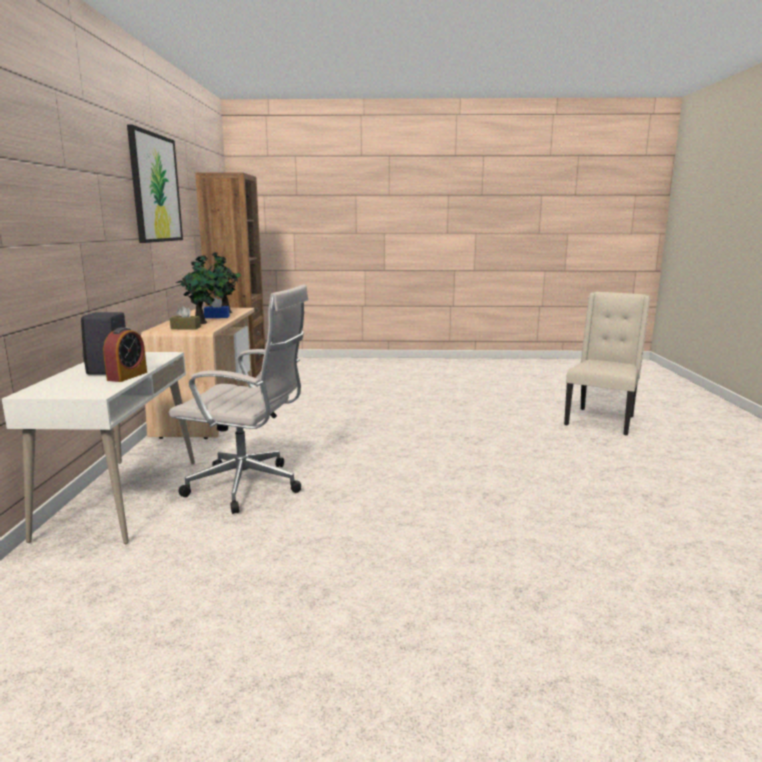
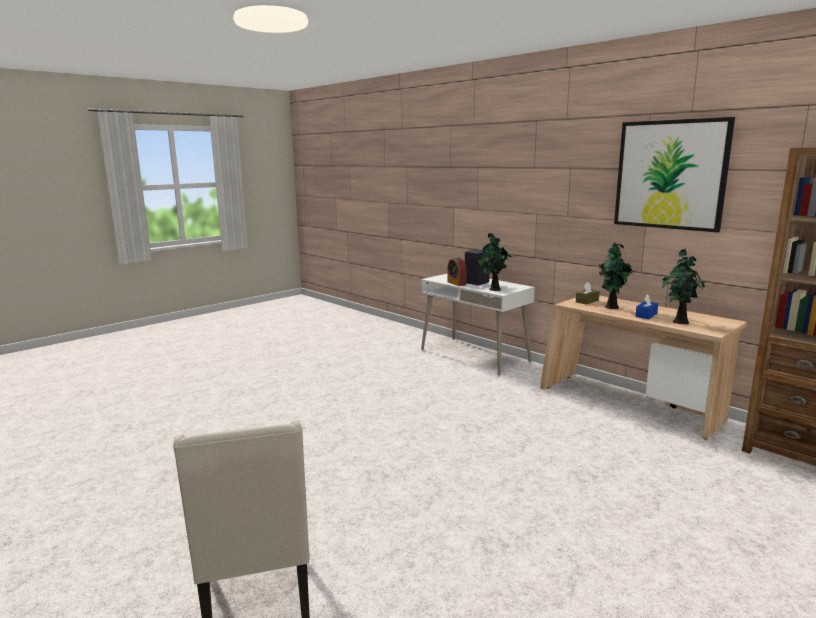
camera: 135 degrees right, 0 degrees up
white office chair [169,284,308,514] -> none
none -> potted plant [477,233,513,291]

